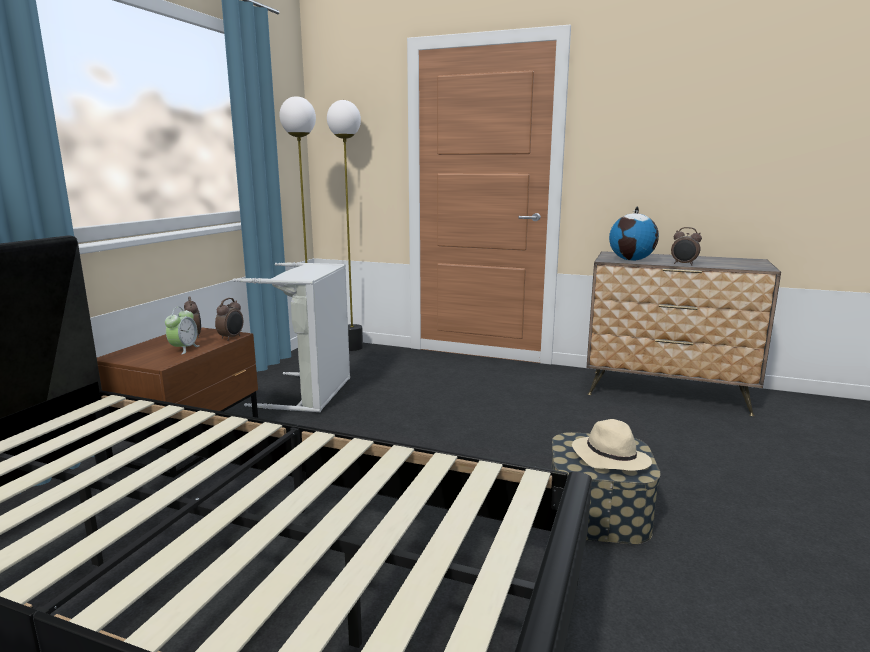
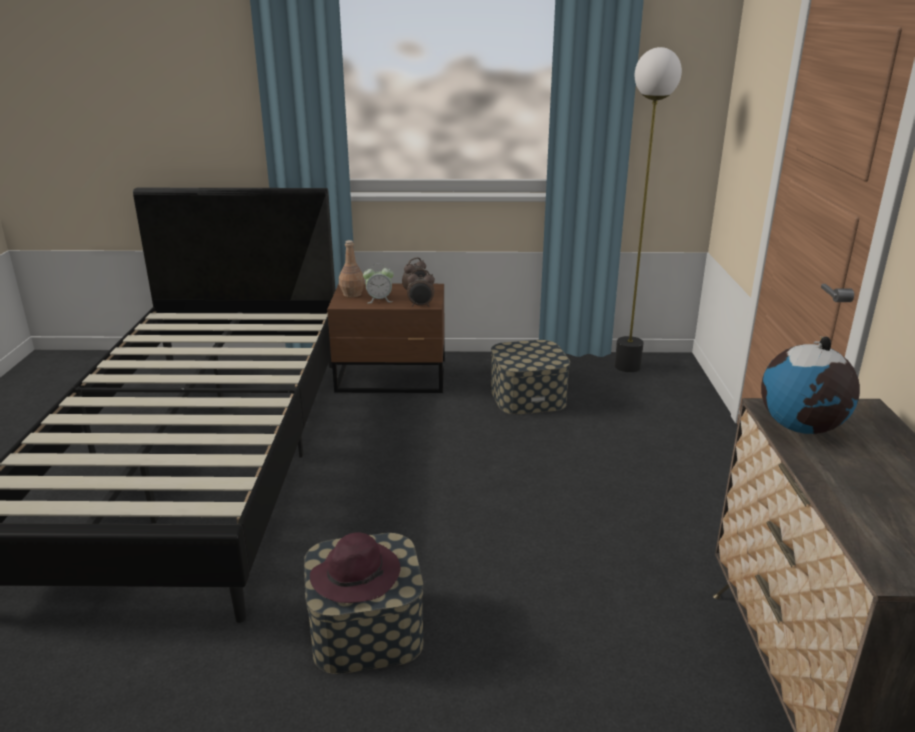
camera: 70 degrees right, 10 degrees up
grey laundry basket [232,262,350,412] -> storage box [491,340,570,415]
floor lamp [327,100,363,351] -> none
beige hat [572,419,652,471] -> purple hat [310,532,400,603]
alarm clock [671,227,702,266] -> none
none -> brown bottle [339,240,365,298]

